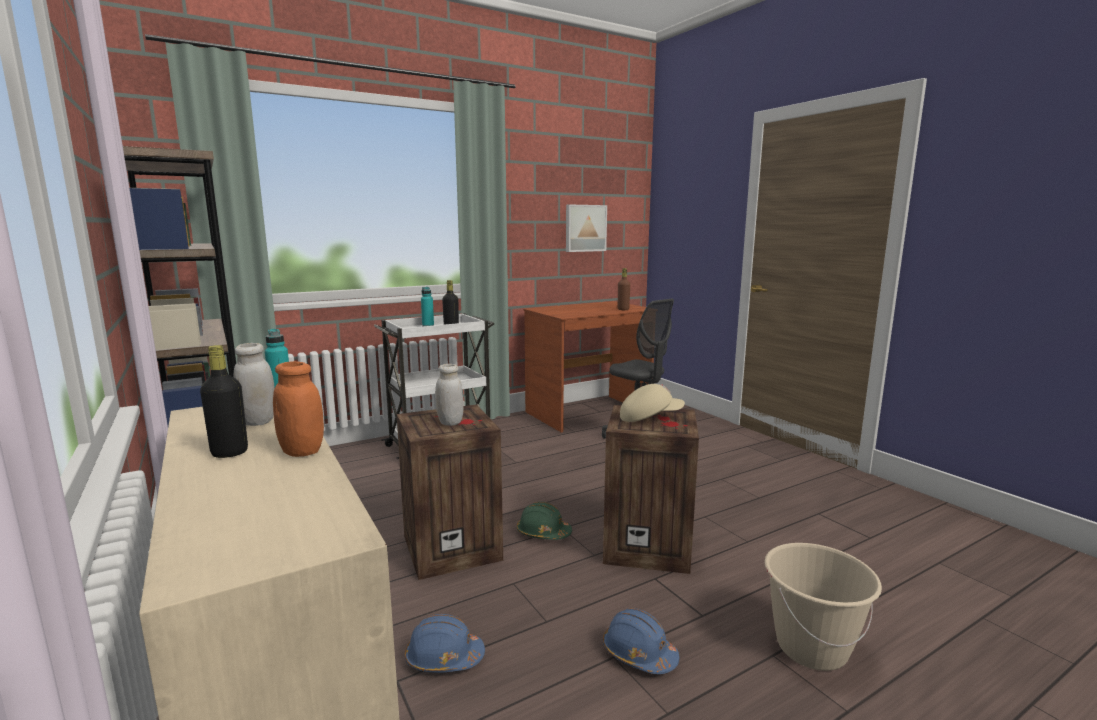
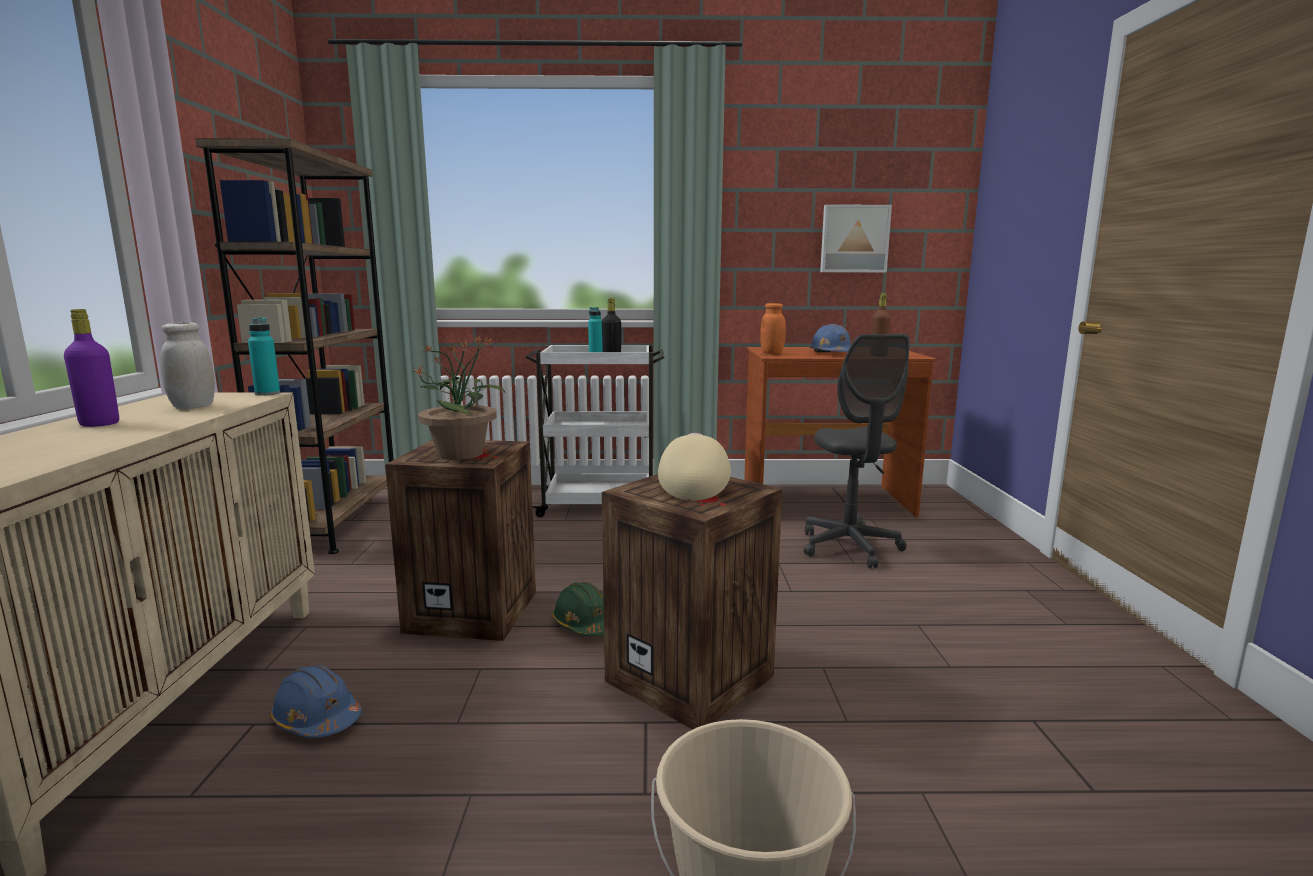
camera: 30 degrees right, 0 degrees up
black bottle [200,345,248,458] -> purple bottle [64,309,119,427]
orange jar [273,361,324,457] -> orange jar moved to [760,303,786,354]
white jar [435,364,464,426] -> potted plant [414,335,506,460]
blue hard hat [603,608,679,674] -> blue hard hat moved to [809,324,851,352]
beige cap [620,384,685,422] -> beige cap turned 105 degrees counterclockwise [658,433,731,501]

